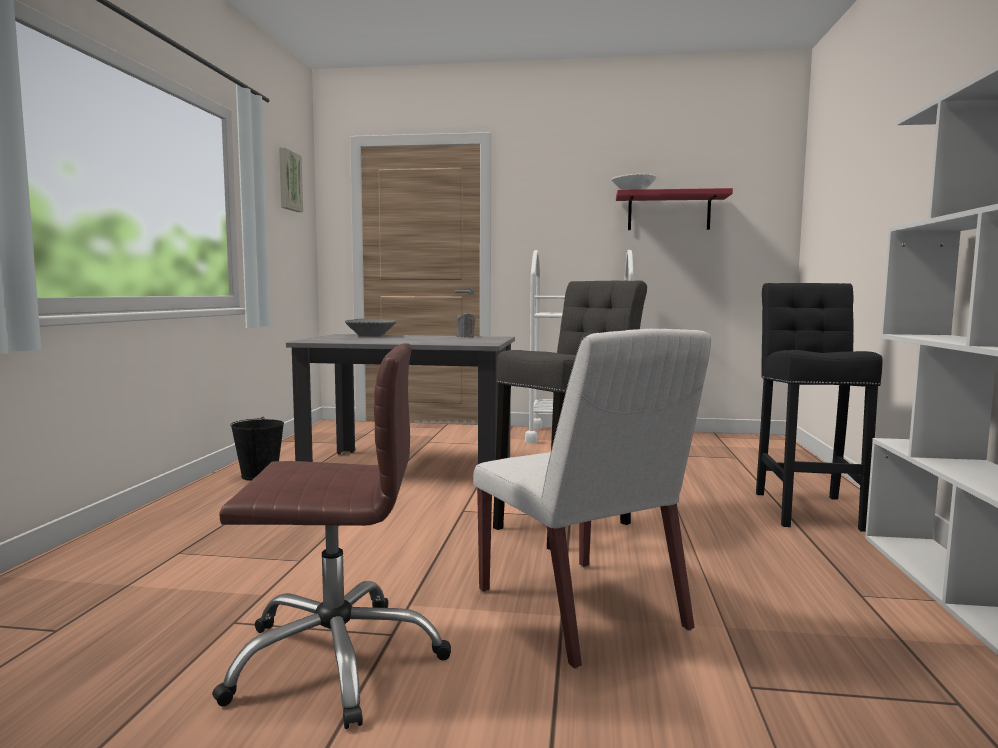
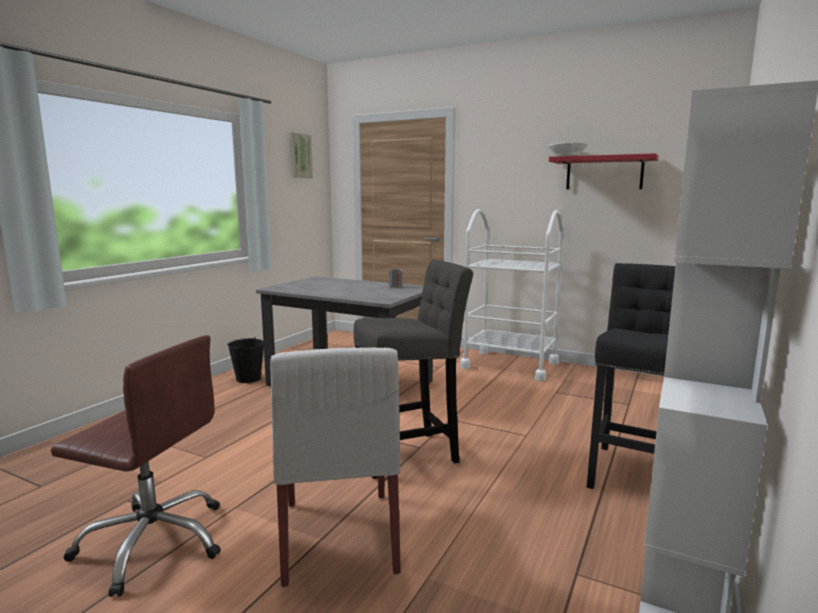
camera: 20 degrees right, 5 degrees up
grey bowl [345,318,397,337] -> none

